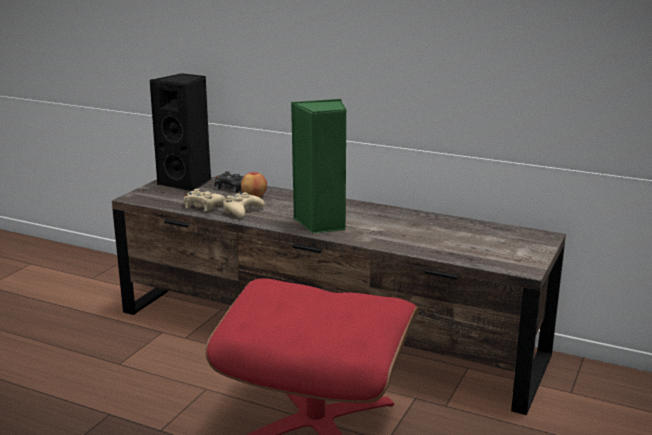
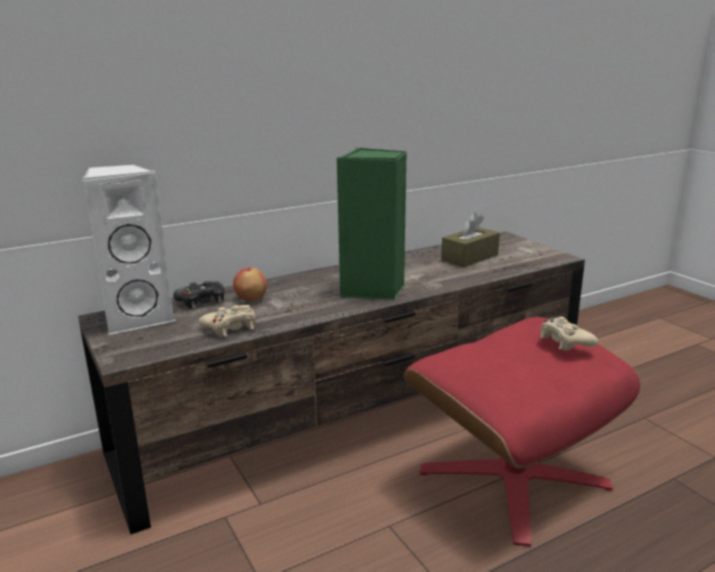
camera: 55 degrees left, 0 degrees up
black speaker [150,73,211,191] -> white speaker [83,163,176,335]
beige game controller [223,192,265,218] -> beige game controller moved to [540,316,598,351]
none -> brown tissue box [441,212,500,267]

